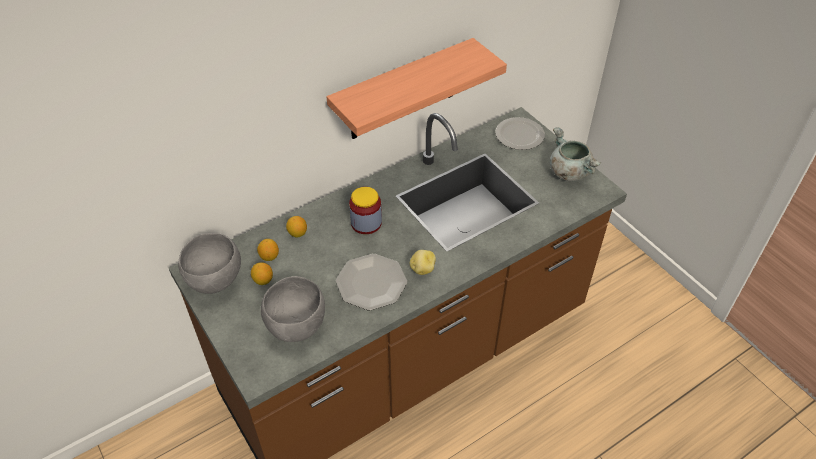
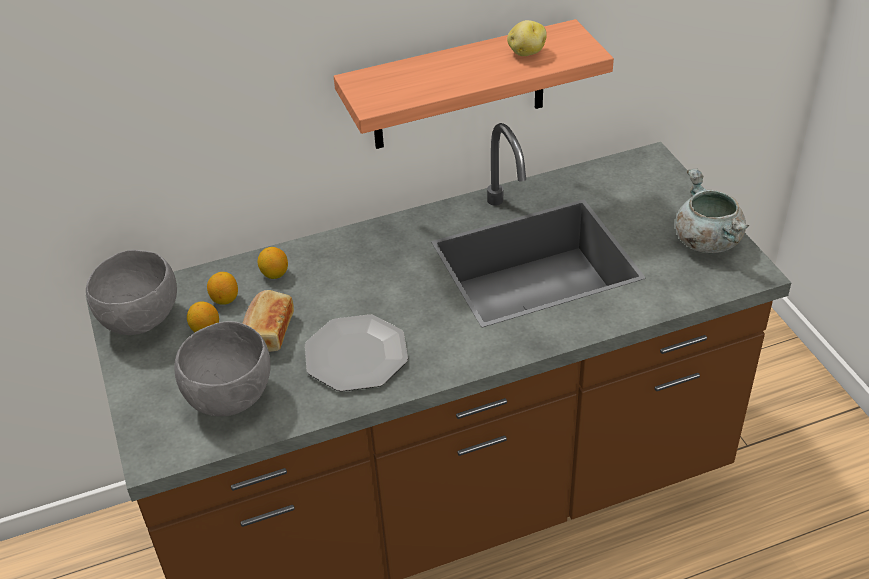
camera: 15 degrees right, 5 degrees down
jar [349,187,382,234] -> none
potato [410,250,436,275] -> potato moved to [507,20,547,56]
plate [495,117,545,150] -> none
none -> bread [242,290,294,352]

